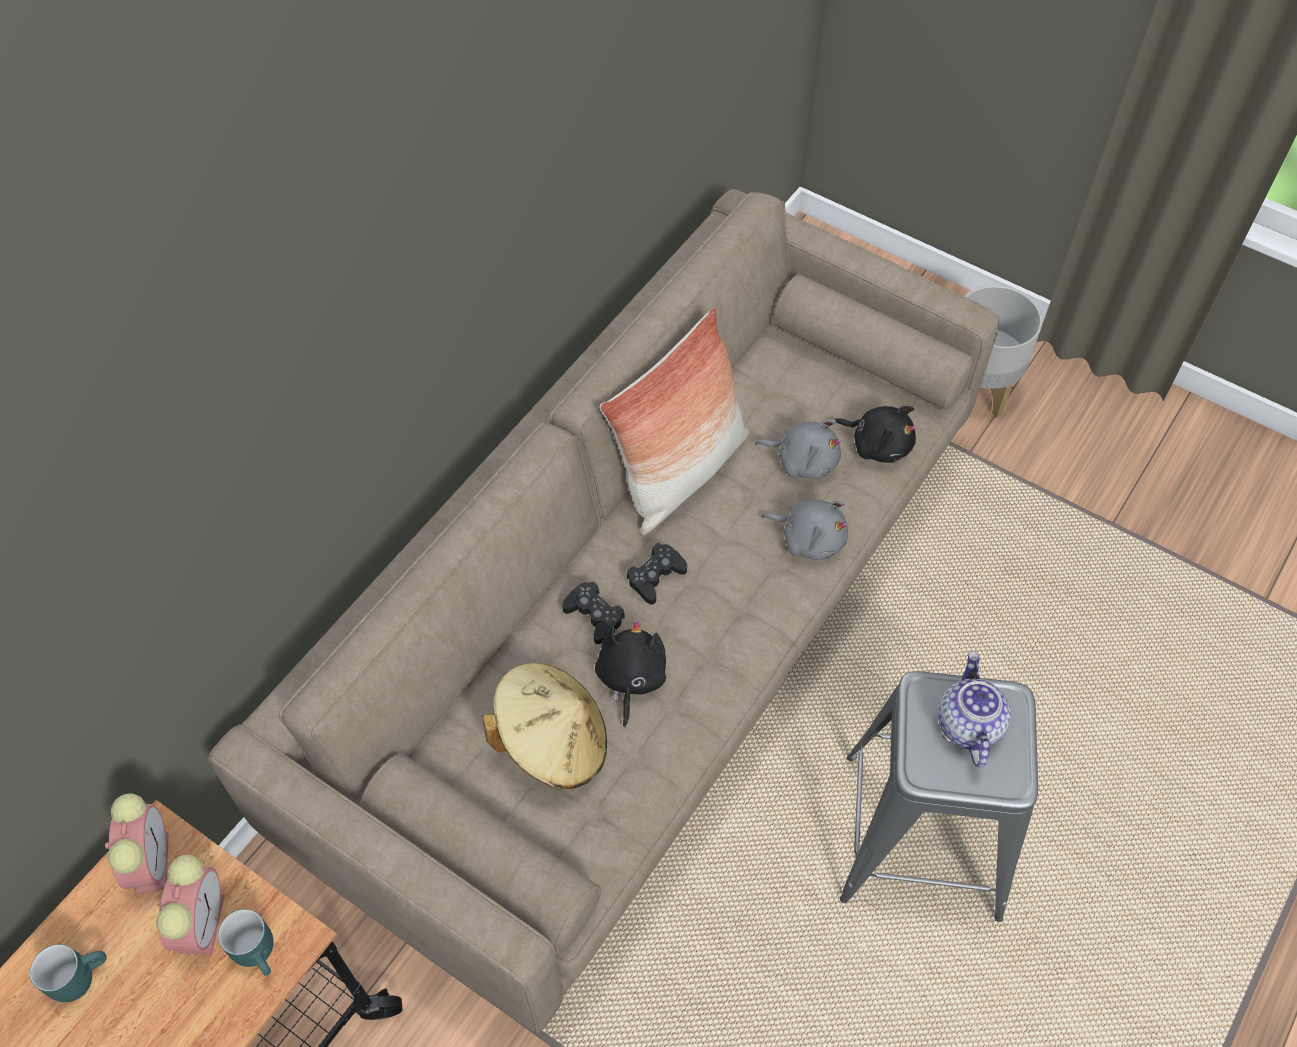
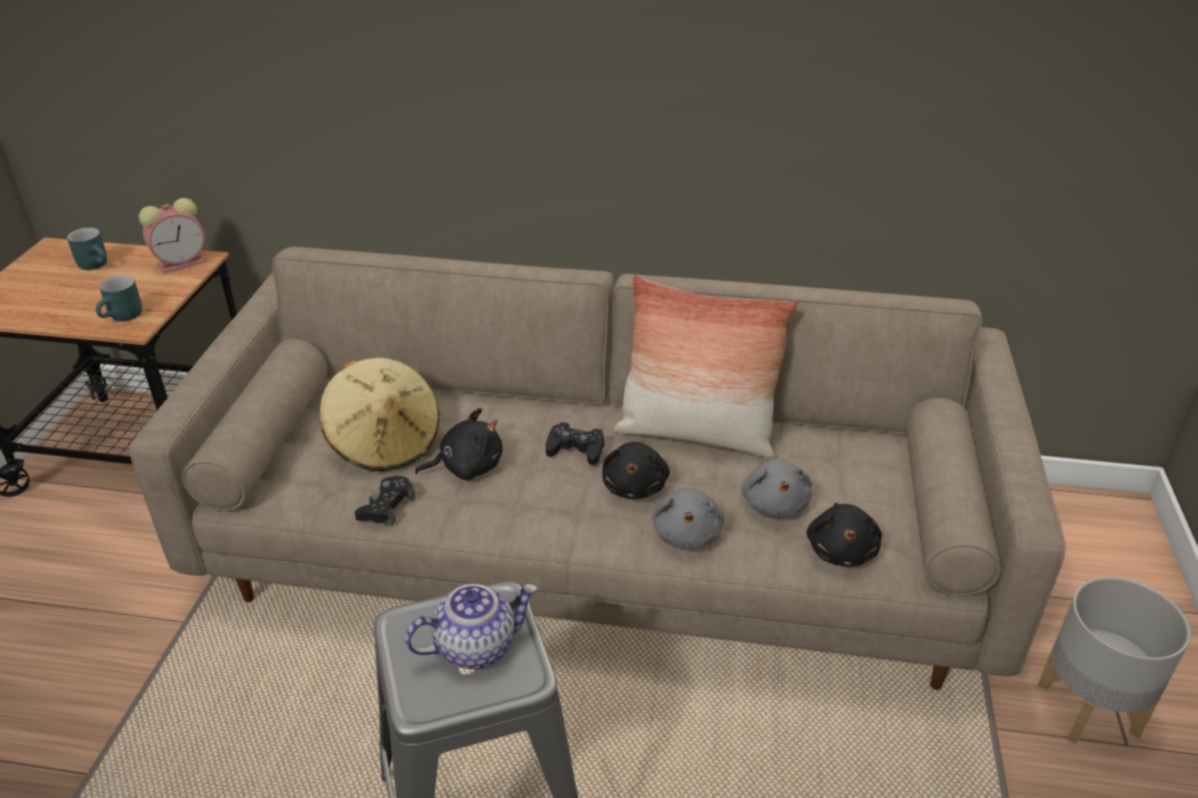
camera: 65 degrees right, 20 degrees down
alarm clock [156,855,225,955] -> none
black game controller [562,582,625,644] -> black game controller moved to [355,476,416,526]
none -> black plush toy [602,442,670,499]

